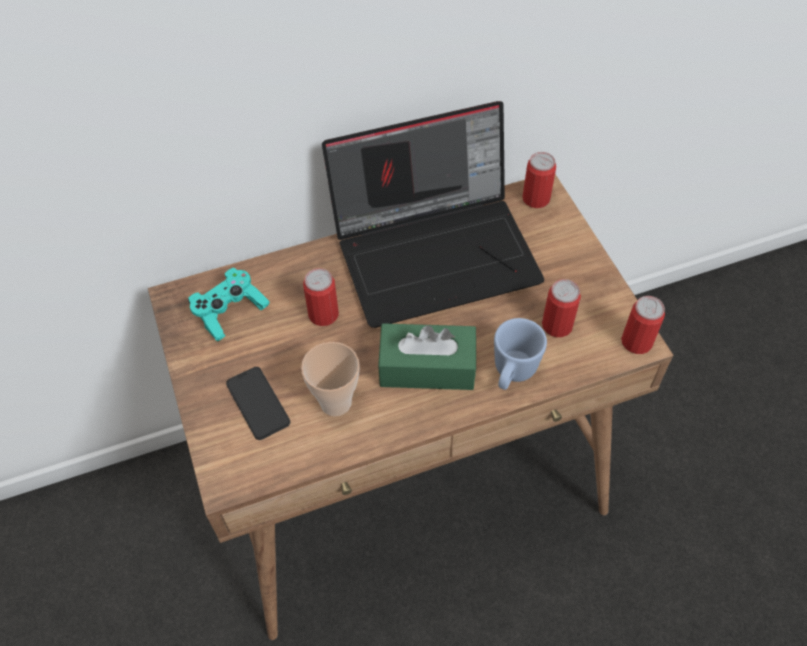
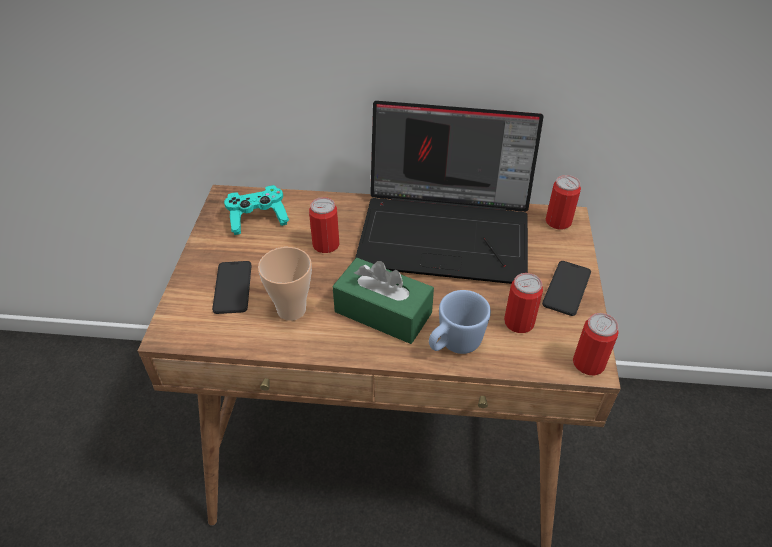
camera: 25 degrees right, 10 degrees down
none -> phone [542,261,591,316]

